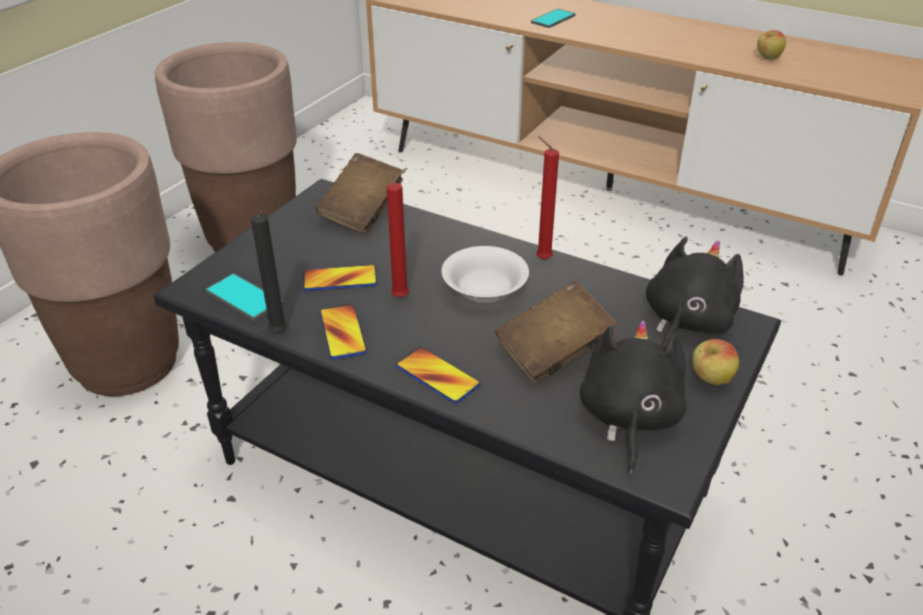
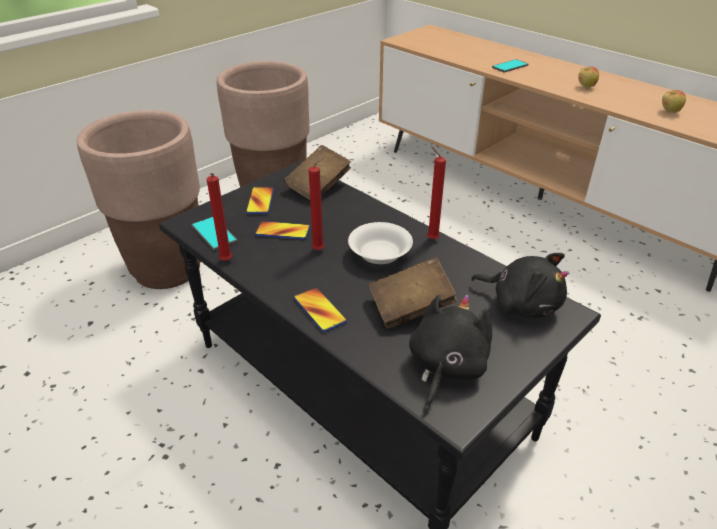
camera: 15 degrees right, 0 degrees up
black candle [251,211,287,332] -> red candle [207,173,232,261]
phone [320,304,367,359] -> phone moved to [246,187,274,214]
black plush toy [646,237,744,350] -> black plush toy turned 75 degrees clockwise [471,253,569,318]
apple [692,339,739,385] -> apple moved to [578,66,599,88]

